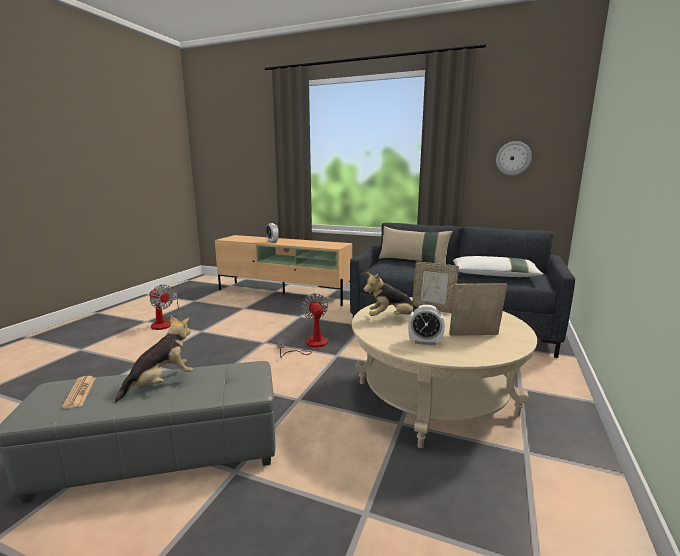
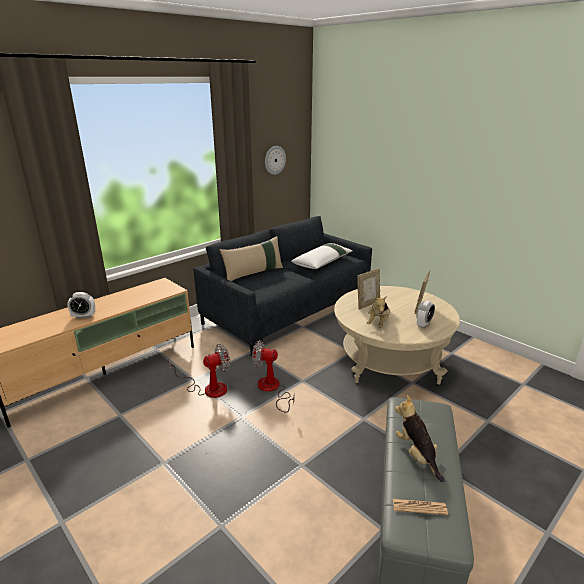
camera: 65 degrees left, 10 degrees up
fan [149,285,181,330] -> fan moved to [169,344,230,398]

